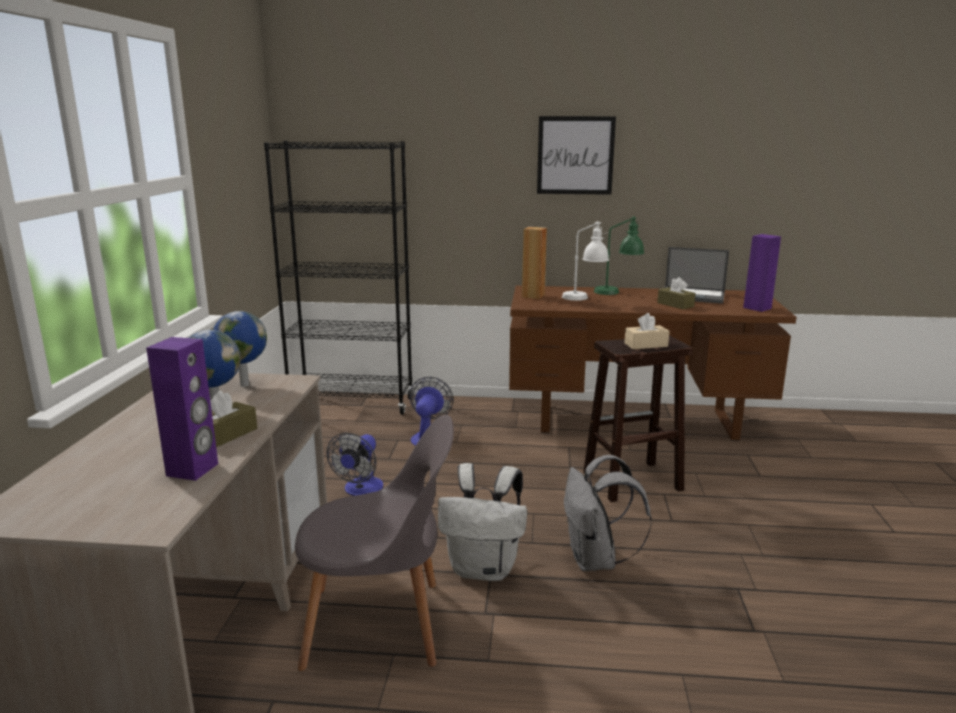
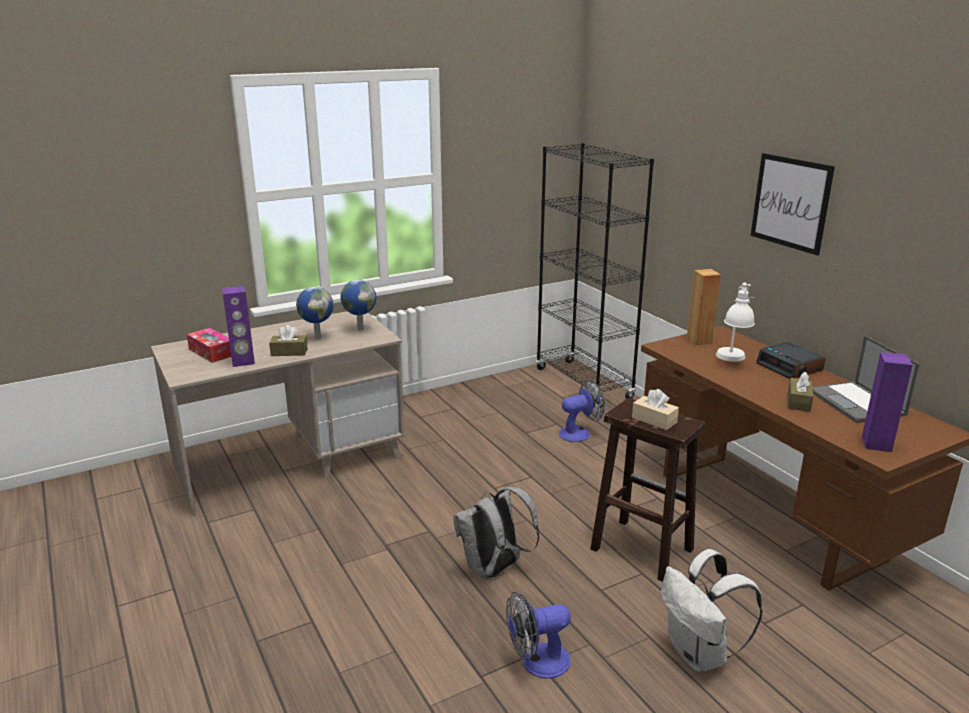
camera: 55 degrees right, 5 degrees up
grey chair [295,415,454,671] -> none
fan [327,433,383,496] -> fan moved to [506,592,571,679]
white backpack [438,463,527,581] -> white backpack moved to [661,549,763,672]
green table lamp [594,216,644,295] -> alarm clock [756,342,825,379]
none -> tissue box [187,328,231,363]

